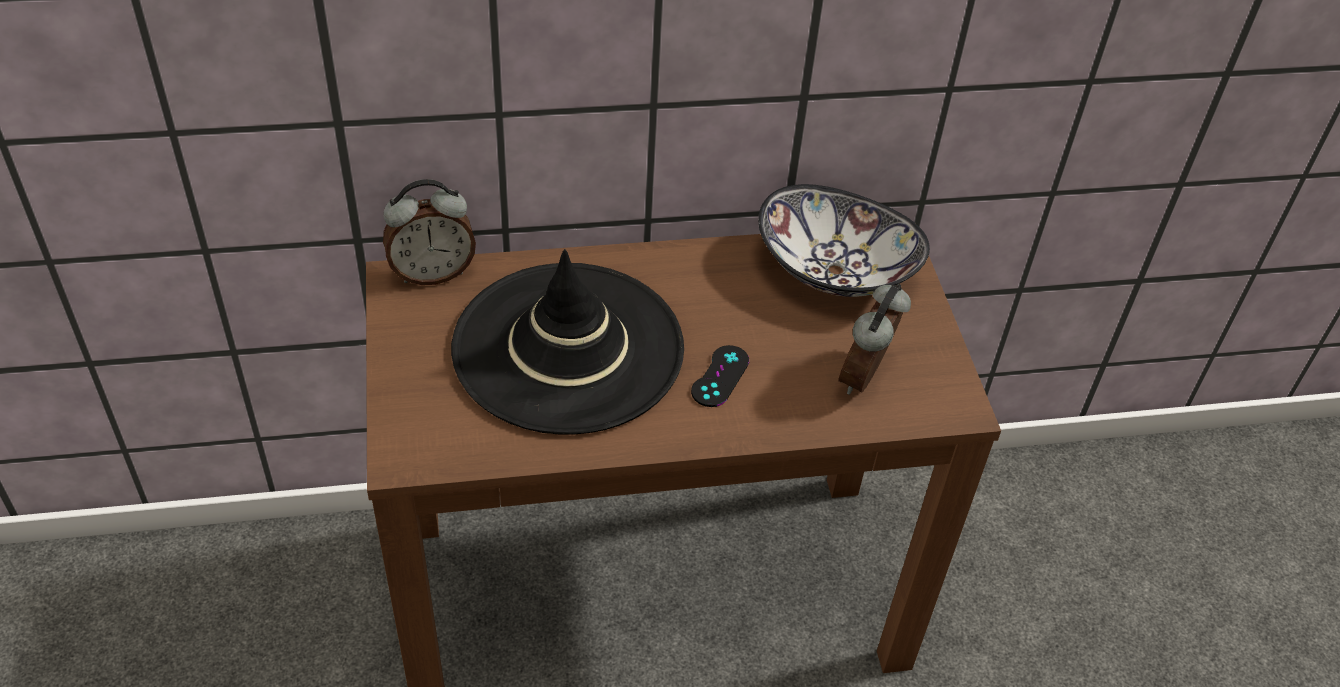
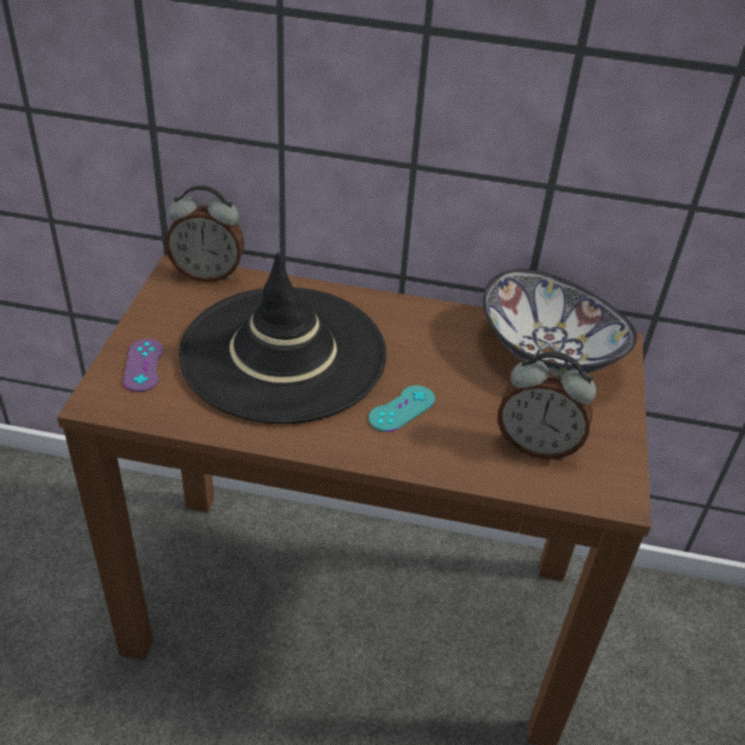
camera: 20 degrees right, 5 degrees down
black game controller [691,345,749,407] -> turquoise game controller [368,385,435,432]
alarm clock [839,284,911,395] -> alarm clock turned 120 degrees counterclockwise [498,352,596,459]
none -> purple game controller [123,339,163,392]

